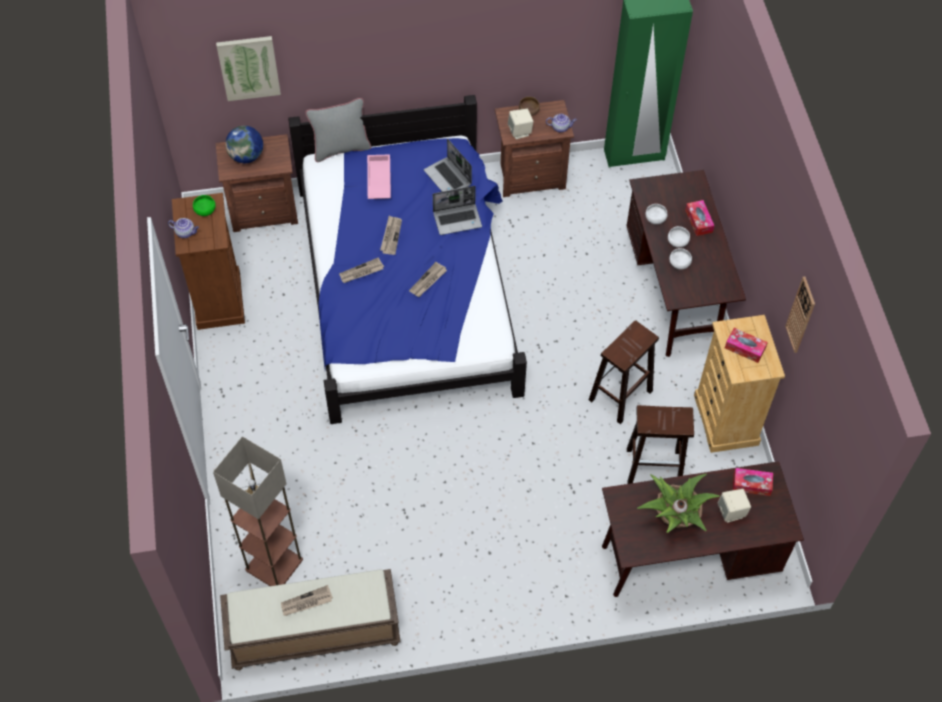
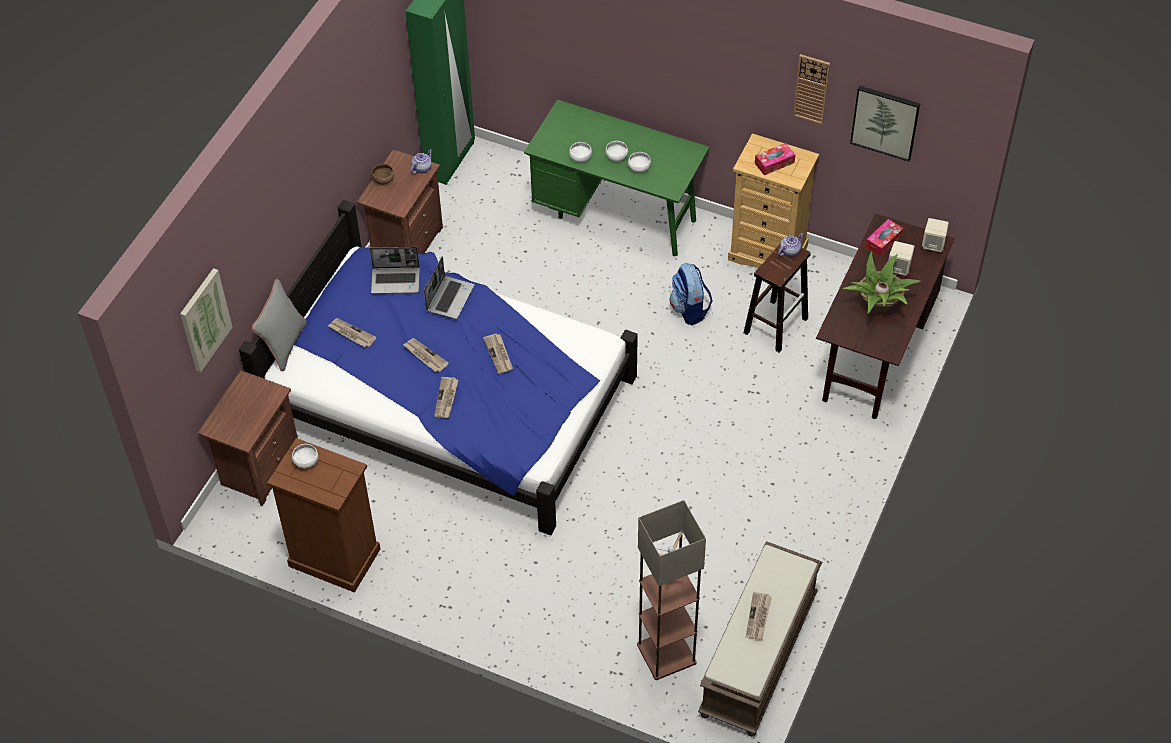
camera: 55 degrees left, 5 degrees down
teapot [168,218,199,238] -> teapot moved to [778,233,804,257]
green bowl [193,195,216,216] -> white bowl [292,444,318,468]
globe [225,126,263,163] -> none
pink tray [367,154,391,199] -> newspaper [327,318,377,347]
beige speaker [508,109,534,139] -> beige speaker moved to [922,218,949,252]
brown stool [589,320,659,424] -> backpack [670,262,713,325]
brown desk [626,170,746,357] -> green desk [524,99,710,256]
tissue box [685,200,715,236] -> none
none -> picture [850,86,920,161]

